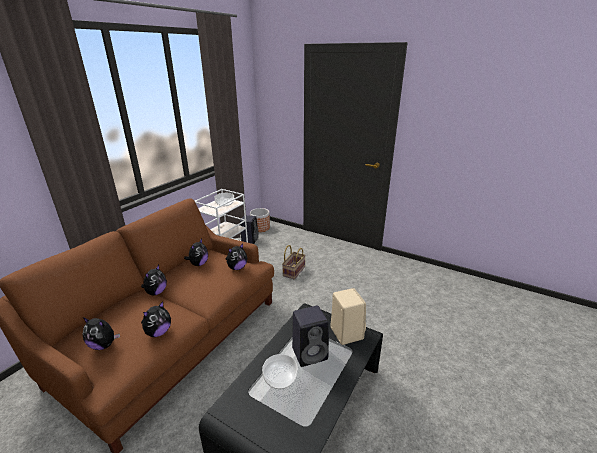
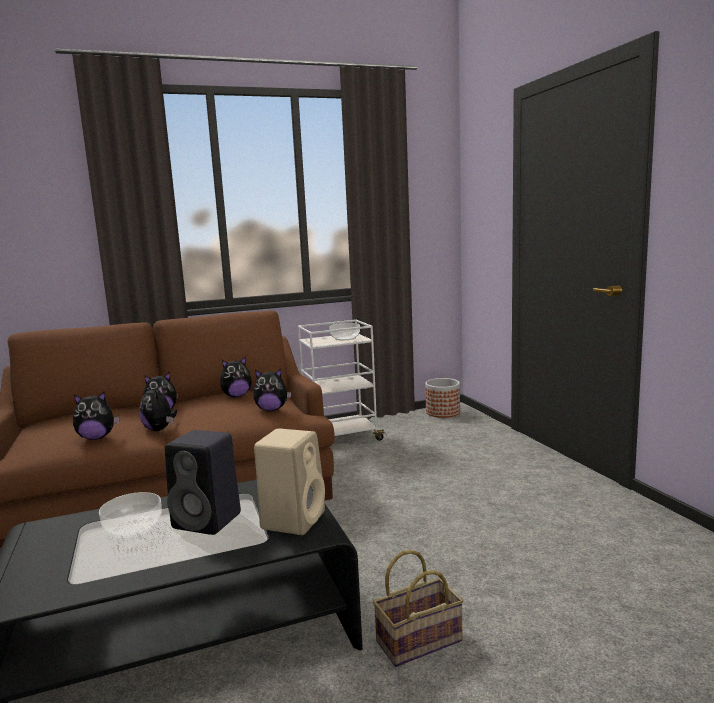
camera: 40 degrees right, 15 degrees down
plush toy [83,317,120,350] -> plush toy moved to [139,385,177,431]
black speaker [240,215,258,244] -> none
basket [282,245,306,280] -> basket moved to [373,550,463,667]

